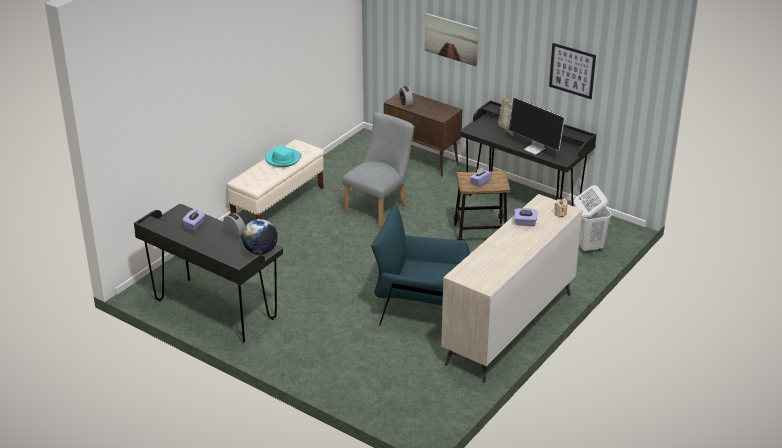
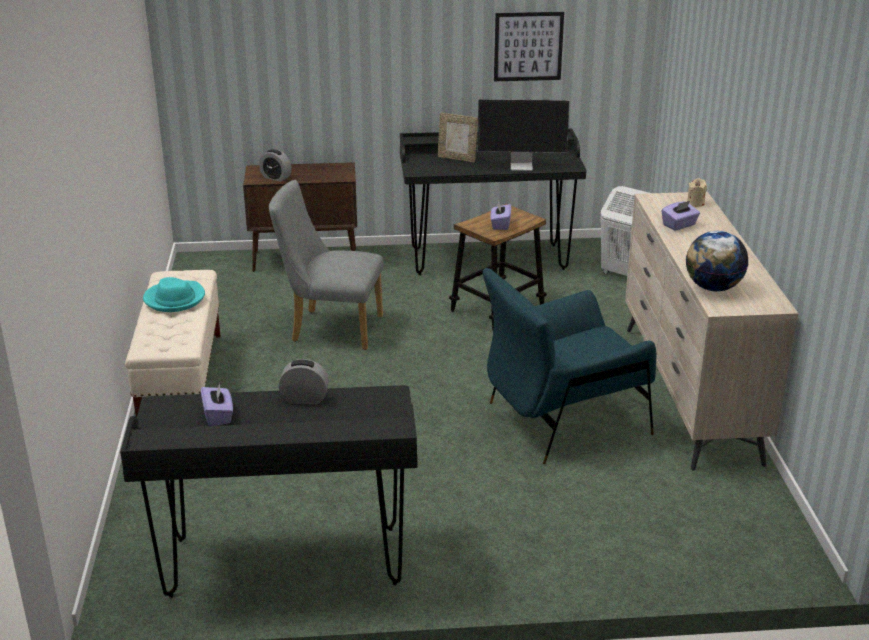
camera: 40 degrees left, 5 degrees down
globe [242,219,278,255] -> globe moved to [686,231,748,291]
grey chair [342,113,414,227] -> grey chair turned 75 degrees counterclockwise [269,180,383,350]
picture [425,13,478,66] -> none

